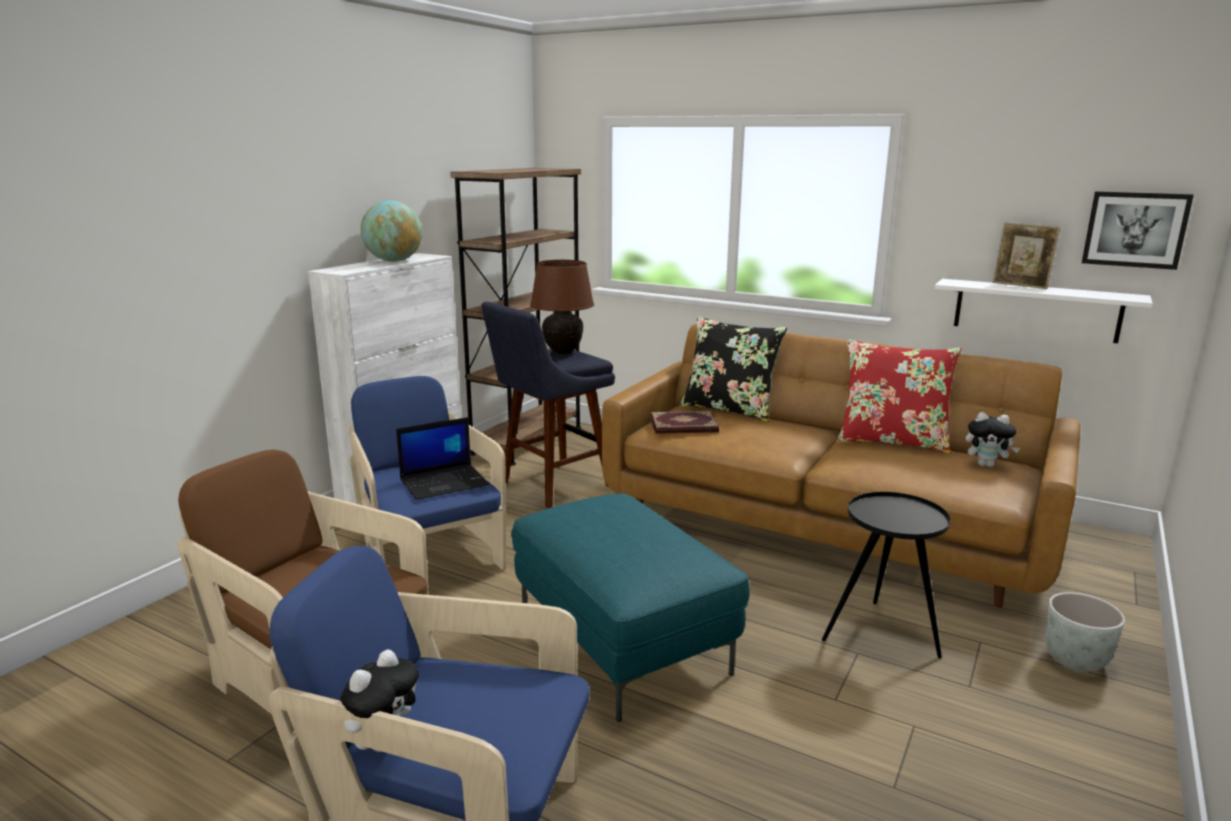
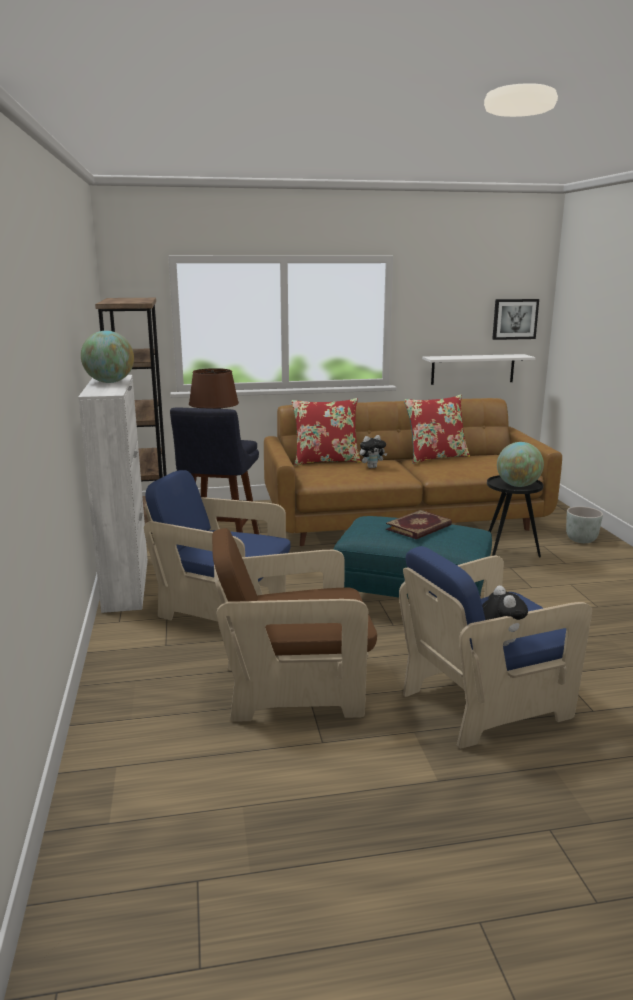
camera: 40 degrees left, 0 degrees up
laptop [396,417,489,500] -> none
book [650,411,719,434] -> book moved to [386,510,452,539]
black pillow [680,316,787,422] -> red pillow [291,398,361,465]
plush toy [965,412,1020,467] -> plush toy moved to [360,435,387,468]
picture frame [993,222,1061,289] -> none
none -> globe [497,442,544,487]

